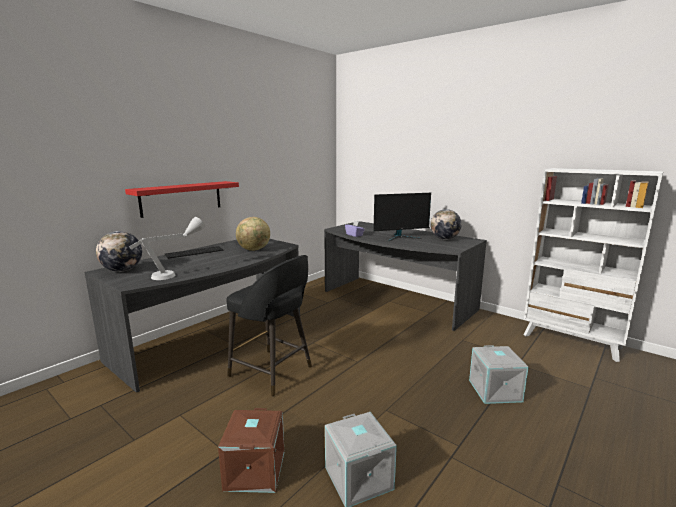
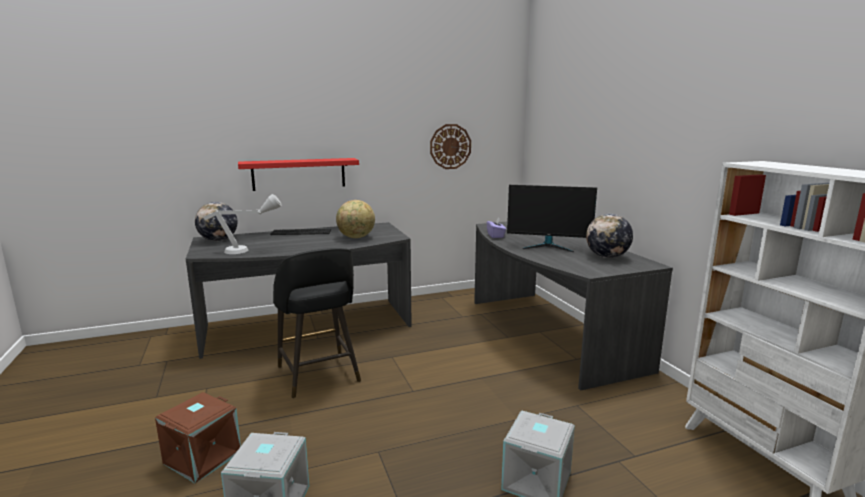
camera: 30 degrees right, 0 degrees up
none -> wall clock [430,124,471,169]

